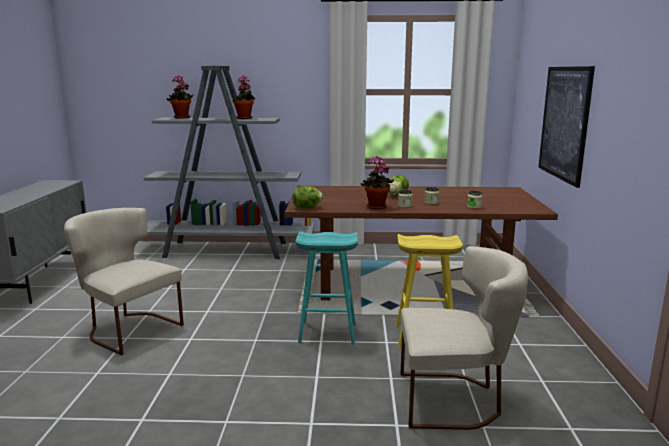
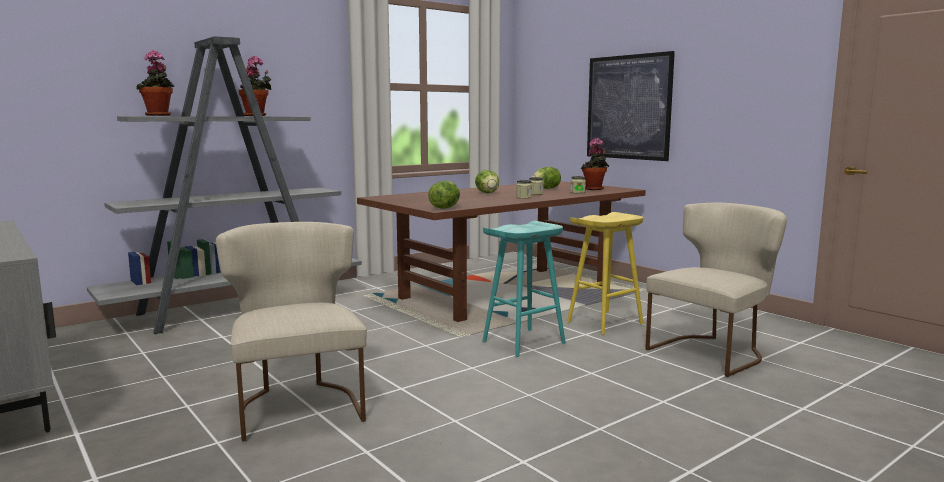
camera: 40 degrees left, 5 degrees down
beige chair [64,208,184,355] -> beige chair turned 75 degrees clockwise [216,222,367,442]
potted plant [361,156,394,210] -> potted plant moved to [581,138,609,190]
none -> lettuce [532,167,561,189]

